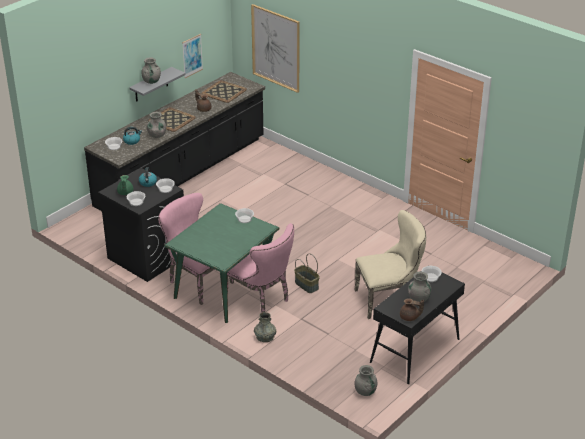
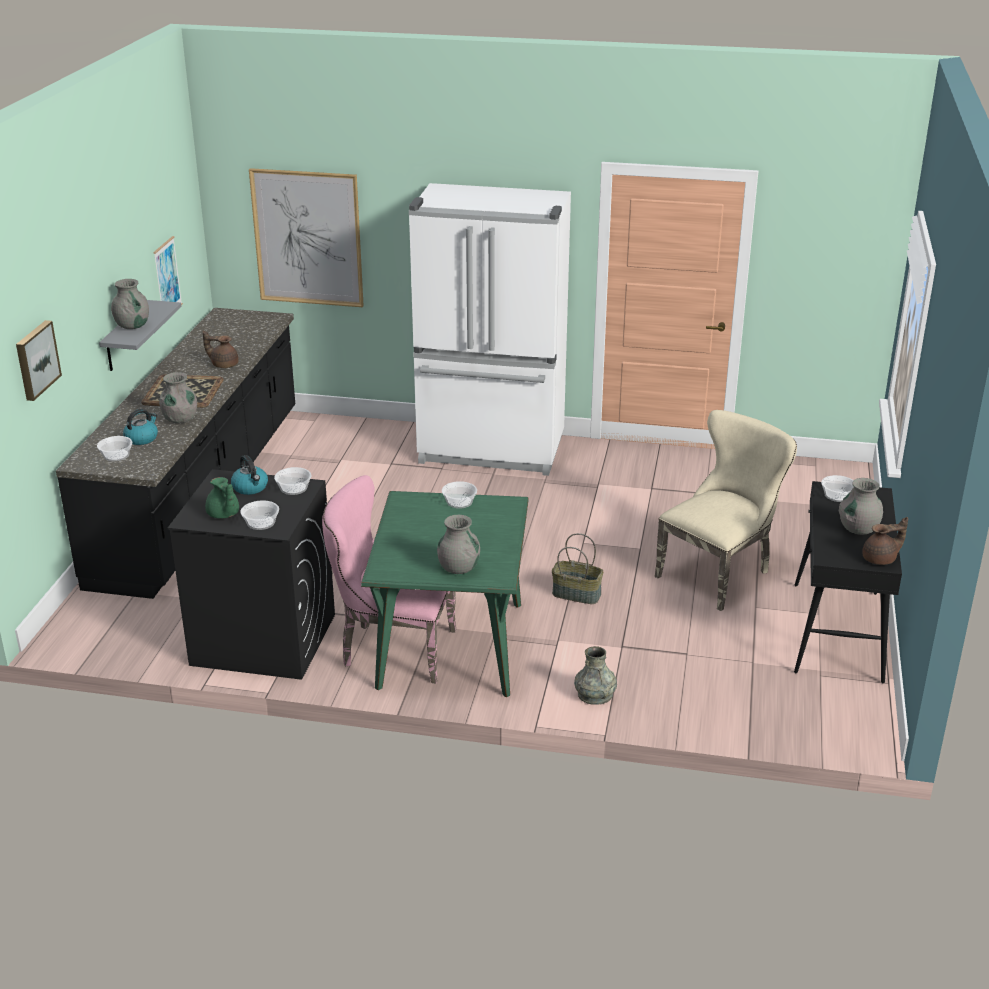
camera: 30 degrees left, 5 degrees down
tray [201,80,247,103] -> none
pink chair [227,223,294,313] -> none
grey vase [354,365,378,396] -> grey vase moved to [437,515,480,574]
none -> picture [16,320,62,401]
none -> white fridge [409,183,571,476]

